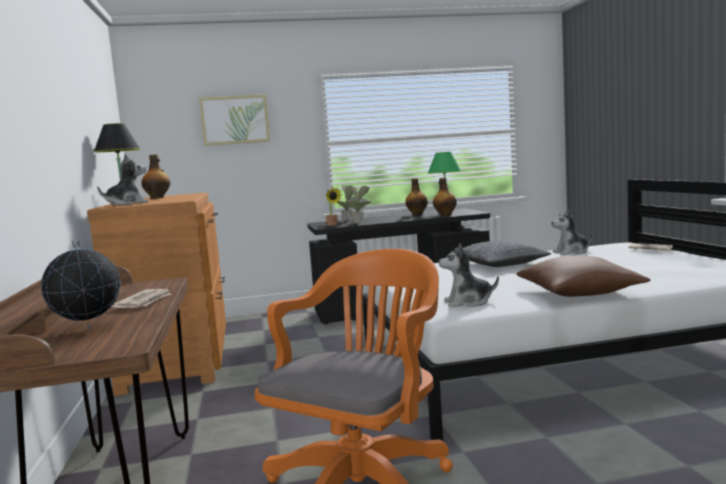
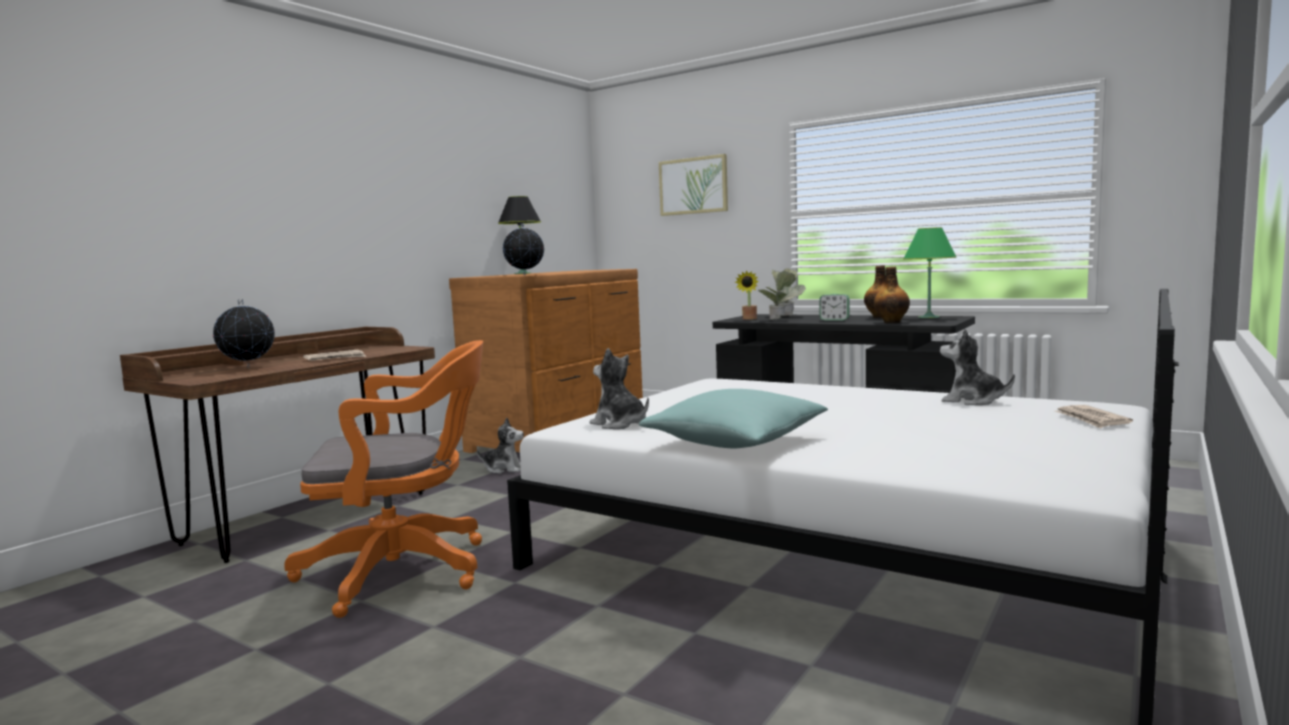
camera: 45 degrees right, 0 degrees up
plush toy [97,154,148,206] -> plush toy moved to [477,418,524,474]
bottle [141,154,170,199] -> none
grey pillow [463,240,551,267] -> none
brown pillow [516,256,651,297] -> turquoise pillow [639,389,828,449]
none -> globe [503,223,544,276]
none -> alarm clock [820,294,850,320]

